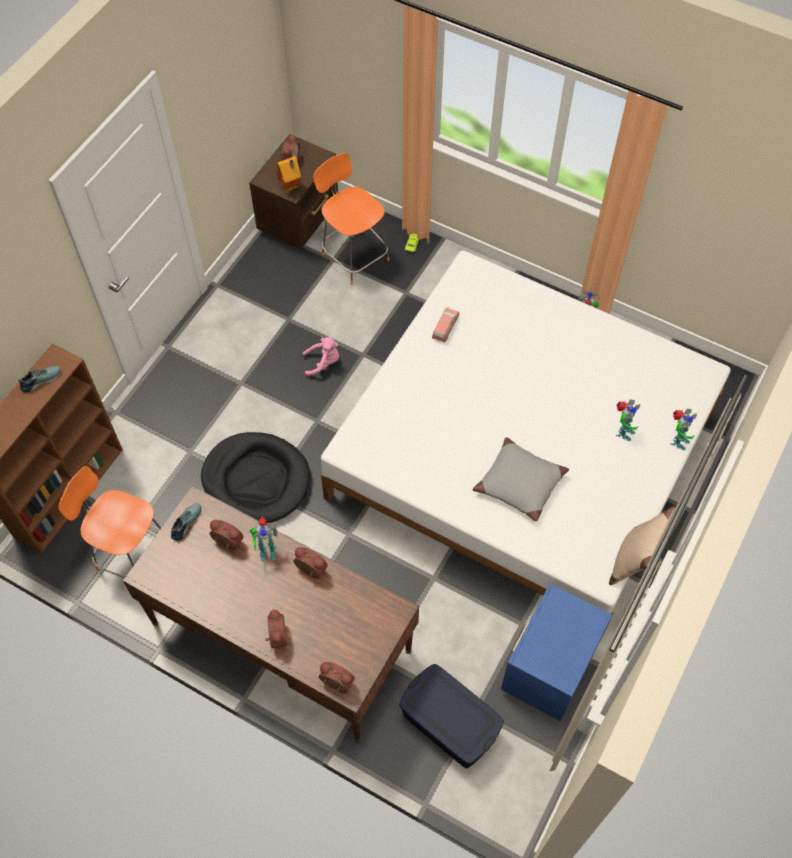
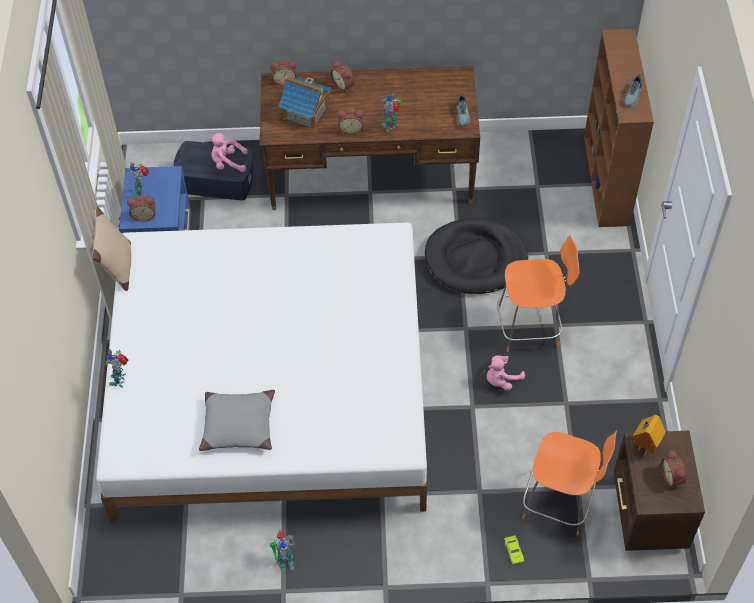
camera: 150 degrees right, 5 degrees down
orange stool [58,466,161,578] -> orange stool moved to [497,235,580,352]
alarm clock [210,520,244,550] -> alarm clock moved to [127,196,156,221]
pink toy car [432,307,460,343] -> none
grey pillow [472,437,569,521] -> grey pillow moved to [199,390,275,451]
toy robot [616,399,640,441] -> toy robot moved to [125,162,149,198]
none -> pink plush toy [210,133,248,172]
none -> toy house [278,76,332,130]

